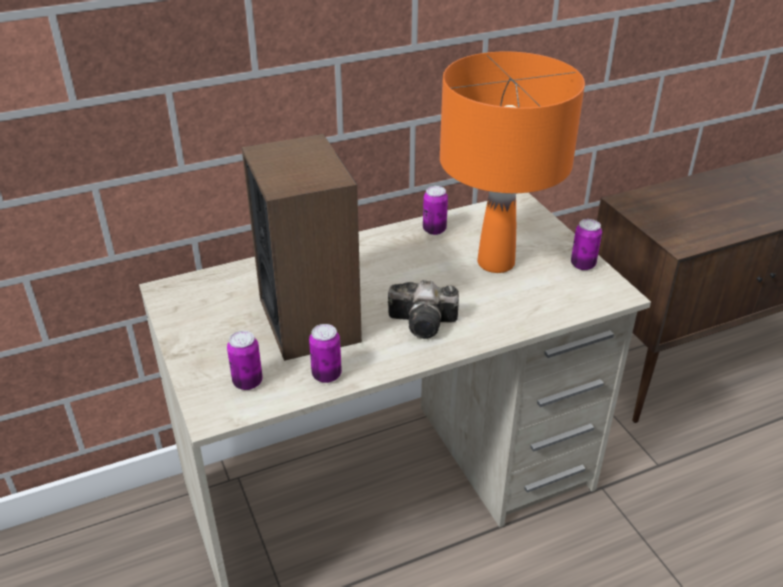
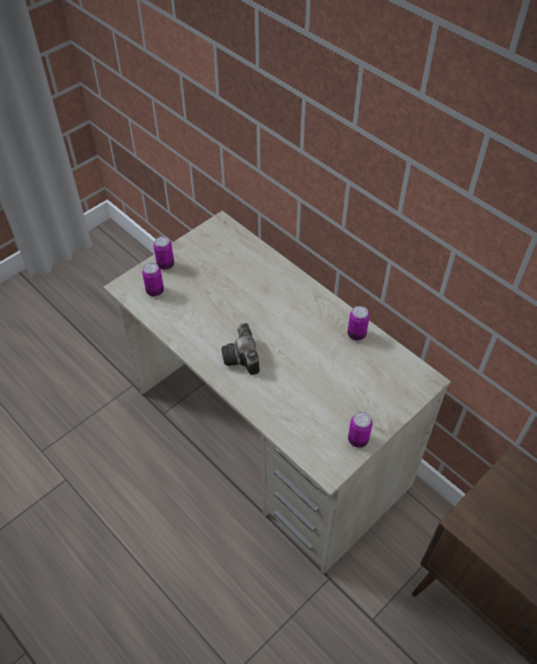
camera: 70 degrees right, 15 degrees up
speaker [242,134,362,361] -> none
can [309,324,342,383] -> can moved to [154,236,174,270]
orange table lamp [440,51,585,273] -> none

